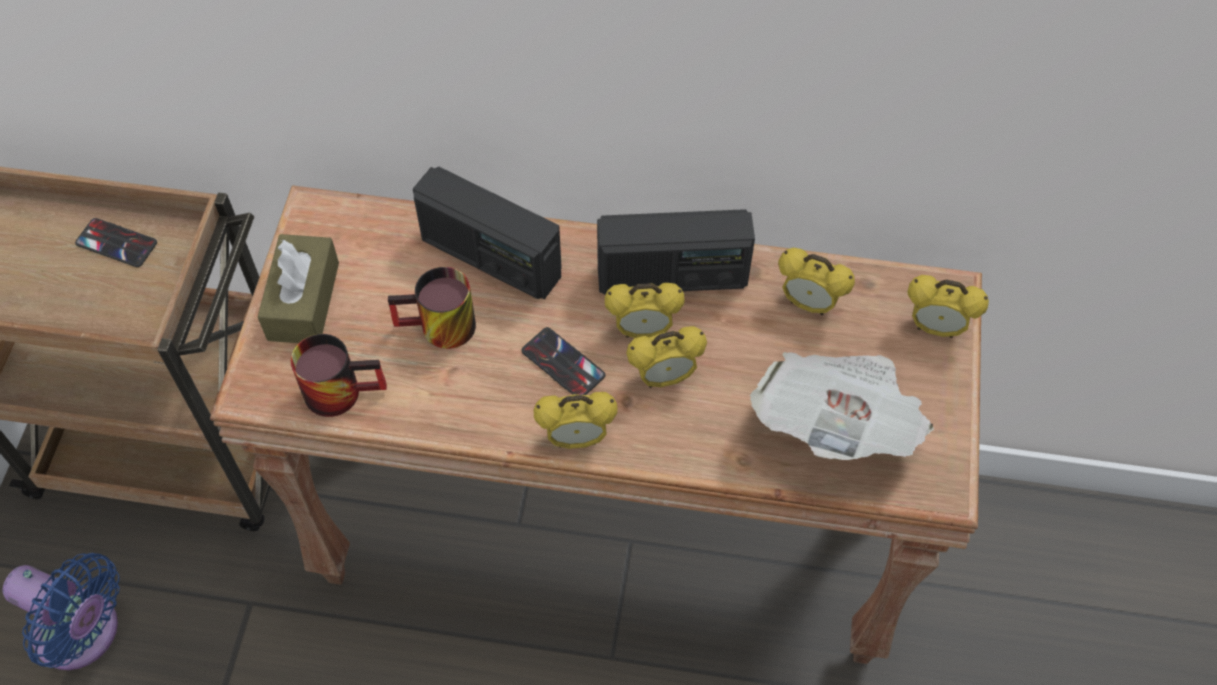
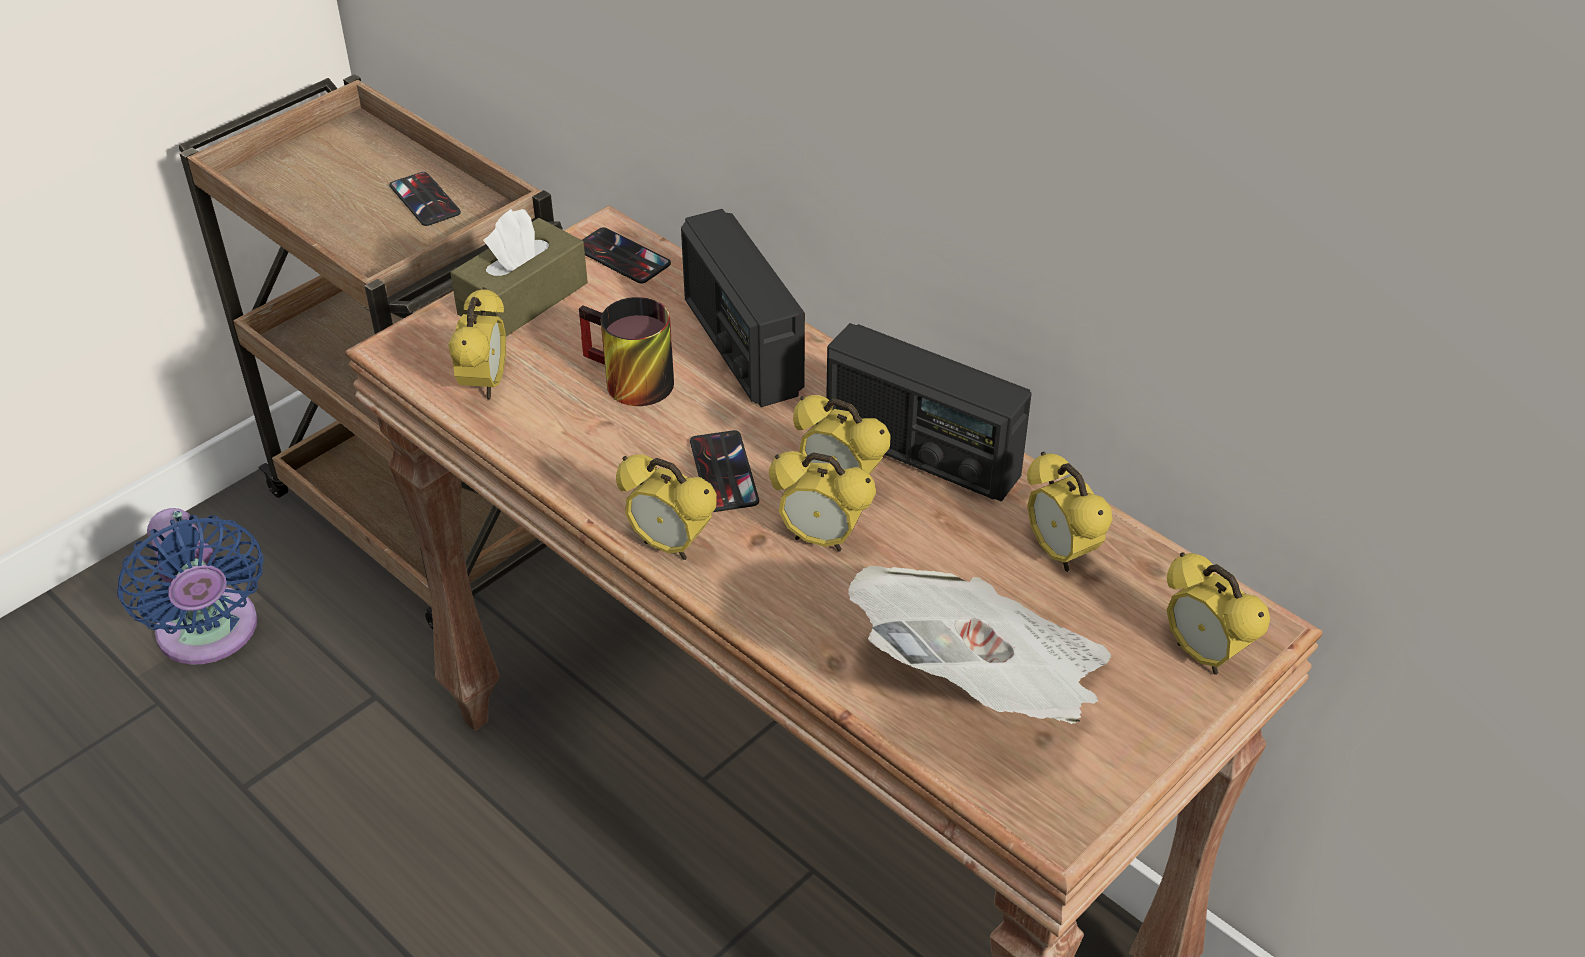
camera: 35 degrees right, 15 degrees down
mug [290,334,387,417] -> alarm clock [448,287,506,400]
none -> phone [582,227,671,283]

